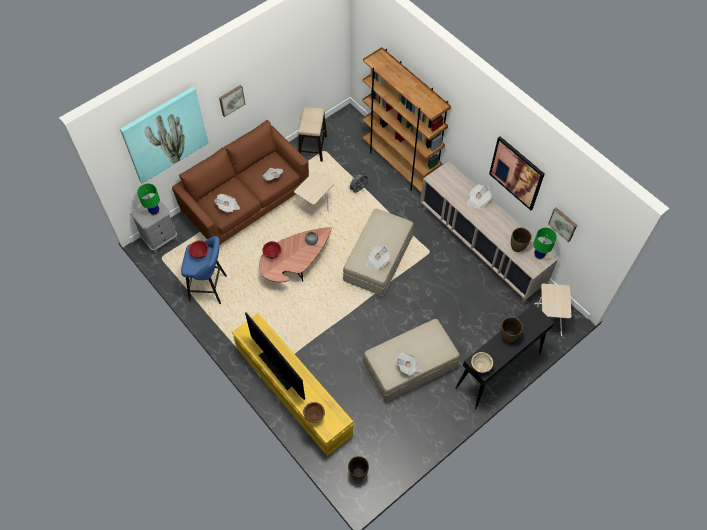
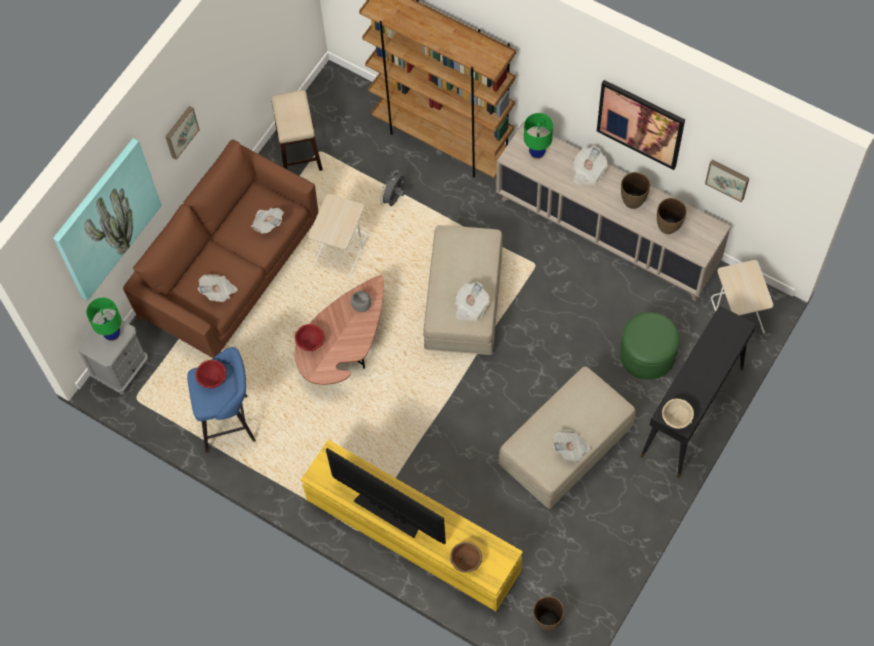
camera: 15 degrees left, 5 degrees up
brown vase [500,317,523,343] -> brown vase moved to [621,172,650,209]
green table lamp [533,228,557,259] -> green table lamp moved to [524,113,553,160]
none -> green ottoman [620,312,679,380]

